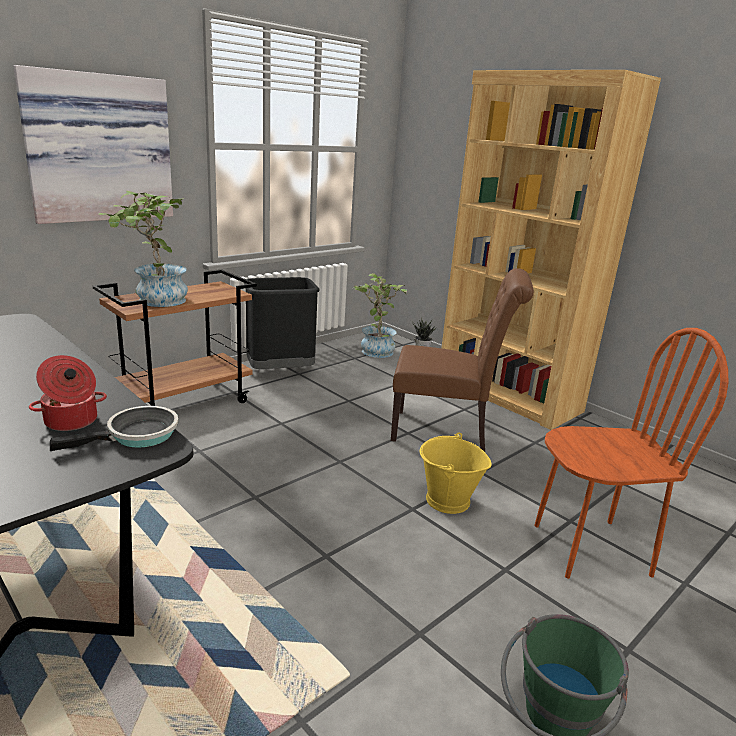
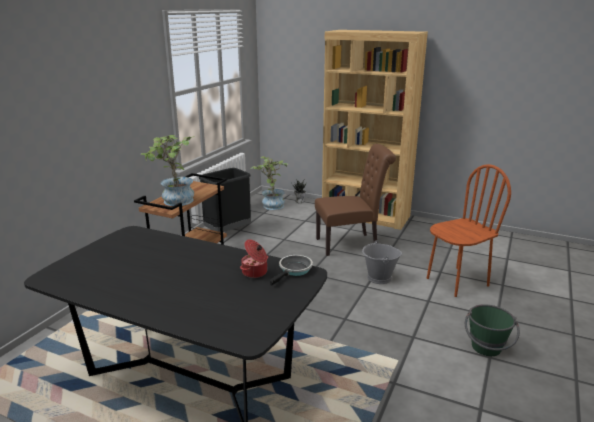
camera: 20 degrees left, 0 degrees up
picture [13,65,173,224] -> none
yellow bucket [420,432,492,514] -> grey bucket [362,240,402,284]

